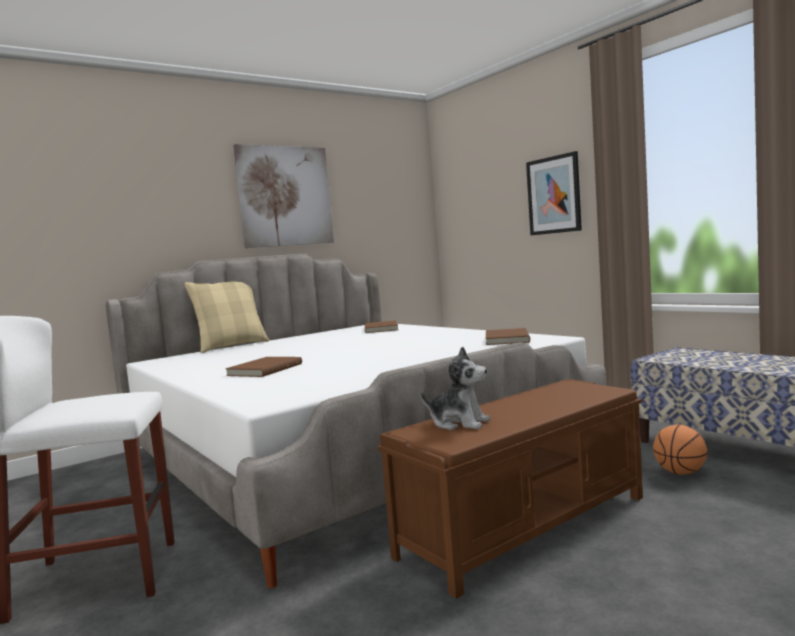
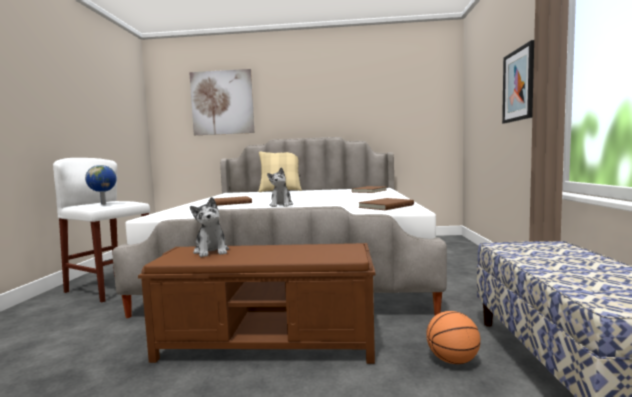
camera: 40 degrees right, 0 degrees up
picture [233,144,334,248] -> picture moved to [189,69,254,135]
none -> globe [85,165,117,205]
none -> plush toy [267,167,293,207]

